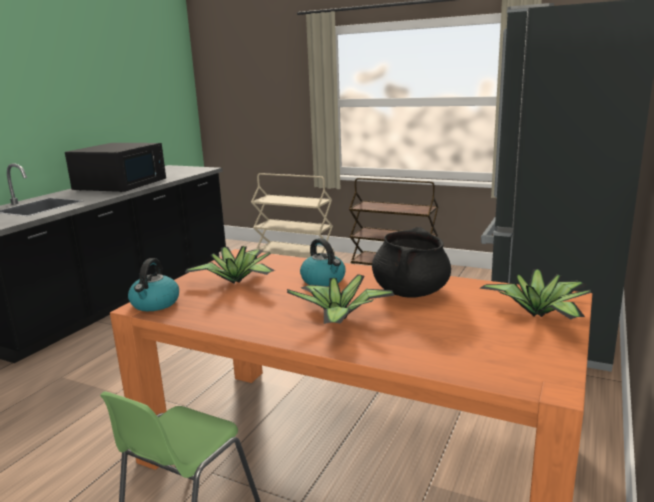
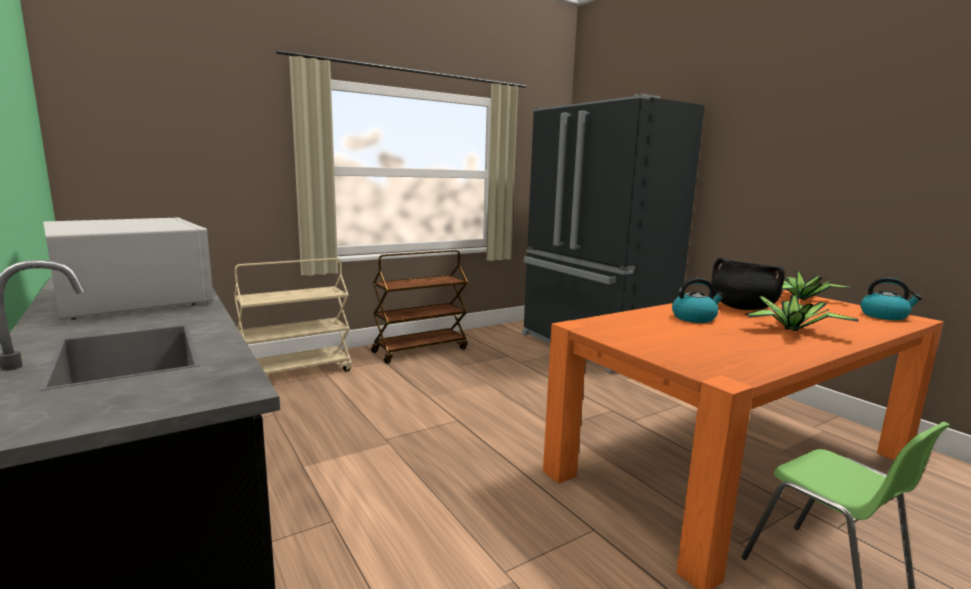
camera: 60 degrees left, 5 degrees down
black microwave [65,143,166,192] -> white microwave [43,218,214,320]
kettle [128,258,179,311] -> kettle moved to [860,277,922,320]
potted plant [184,246,275,284] -> none

